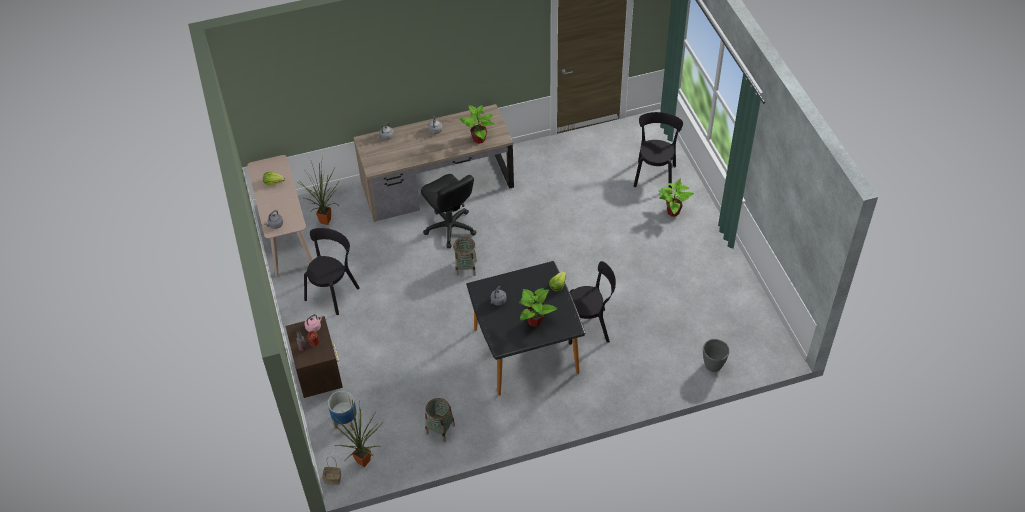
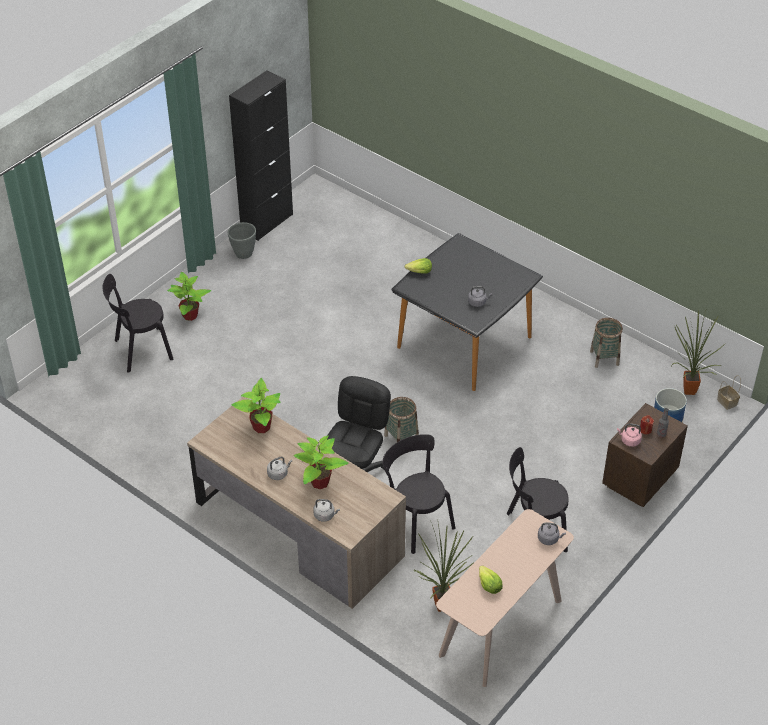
camera: 125 degrees left, 5 degrees down
potted plant [518,288,558,327] -> potted plant moved to [293,435,348,489]
black chair [569,261,616,345] -> black chair moved to [382,434,455,554]
grey planter [703,339,730,372] -> grey planter moved to [228,222,256,259]
none -> black cabinet [229,70,293,241]

